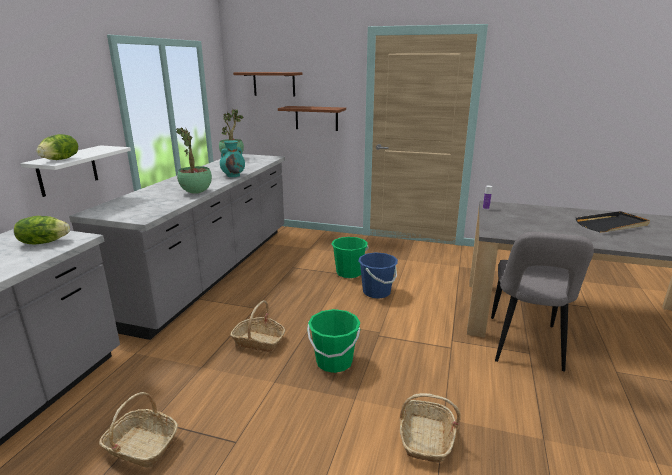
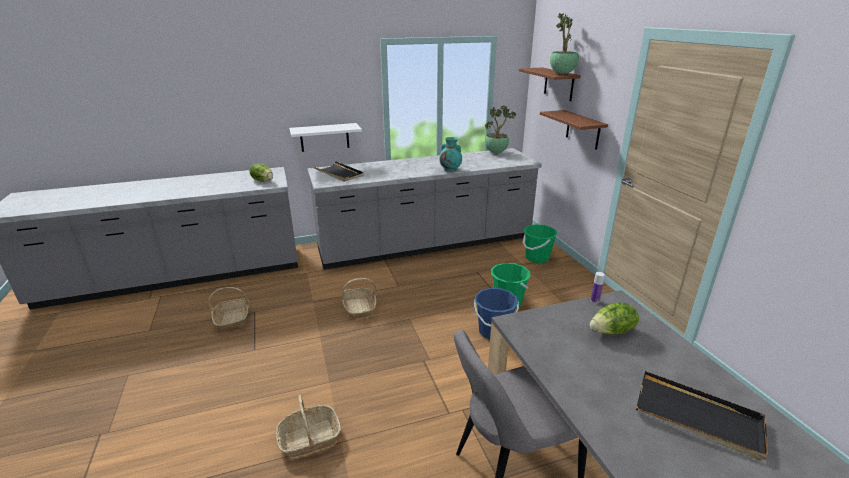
camera: 55 degrees right, 5 degrees up
lettuce [36,134,78,160] -> lettuce moved to [590,303,639,335]
potted plant [176,127,212,194] -> potted plant moved to [550,13,579,74]
green bucket [307,309,360,373] -> green bucket moved to [523,224,558,263]
none -> black tray [314,161,364,182]

